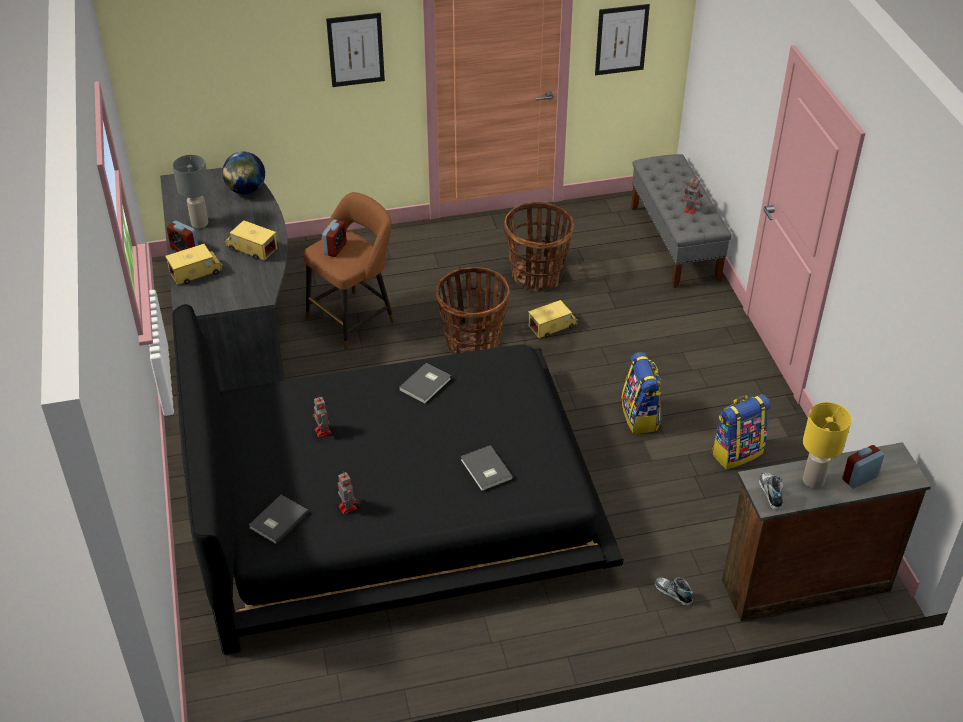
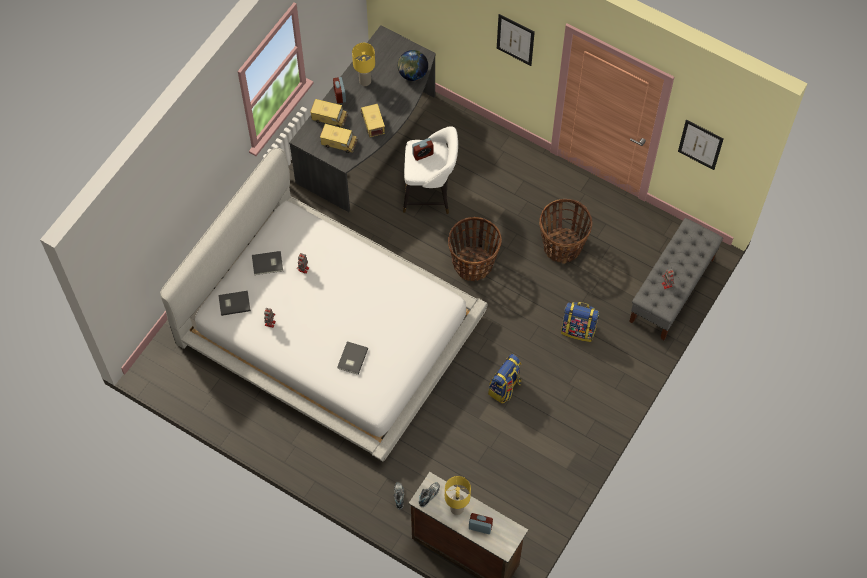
camera: 45 degrees right, 20 degrees up
black bed [172,304,624,654] -> white bed [160,148,488,462]
grey table lamp [173,155,209,228] -> yellow table lamp [352,43,375,86]
brown stool [303,192,395,351] -> white stool [403,126,458,214]
grey book [399,363,451,404] -> grey book moved to [252,251,283,275]
toy truck [528,300,578,338] -> toy truck moved to [320,124,358,153]
backpack [711,394,771,469] -> backpack moved to [561,302,599,342]

